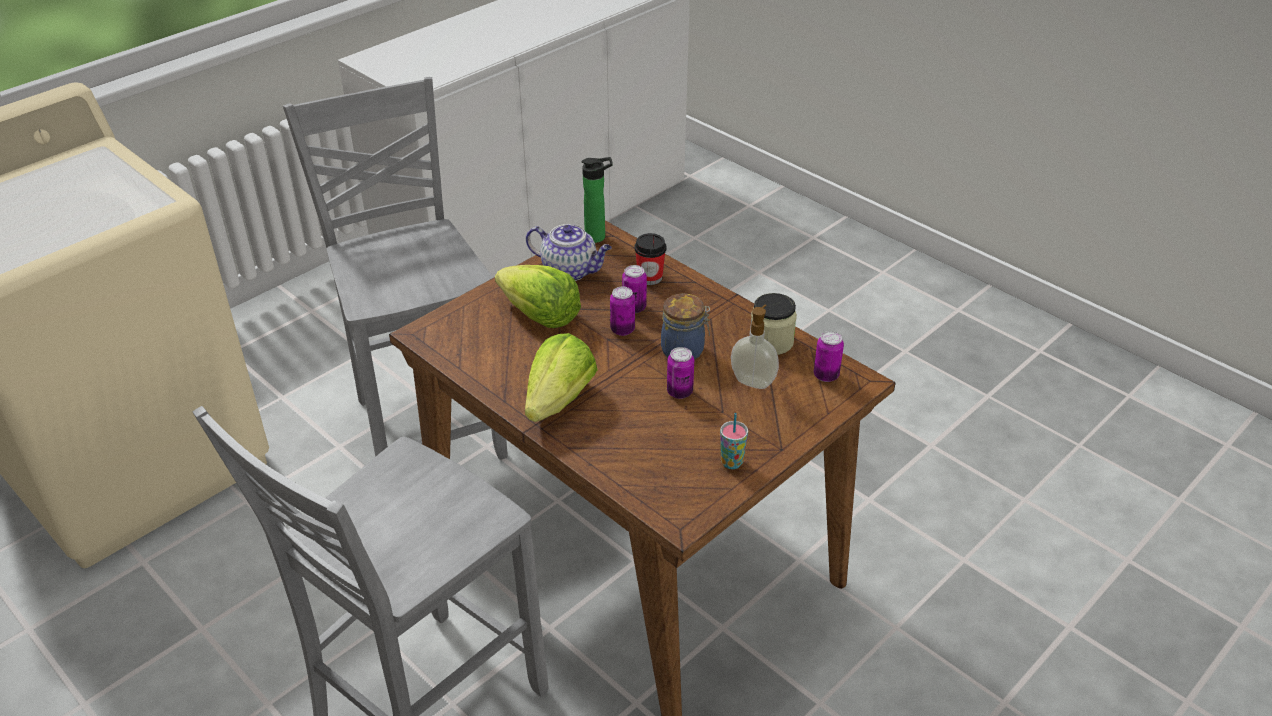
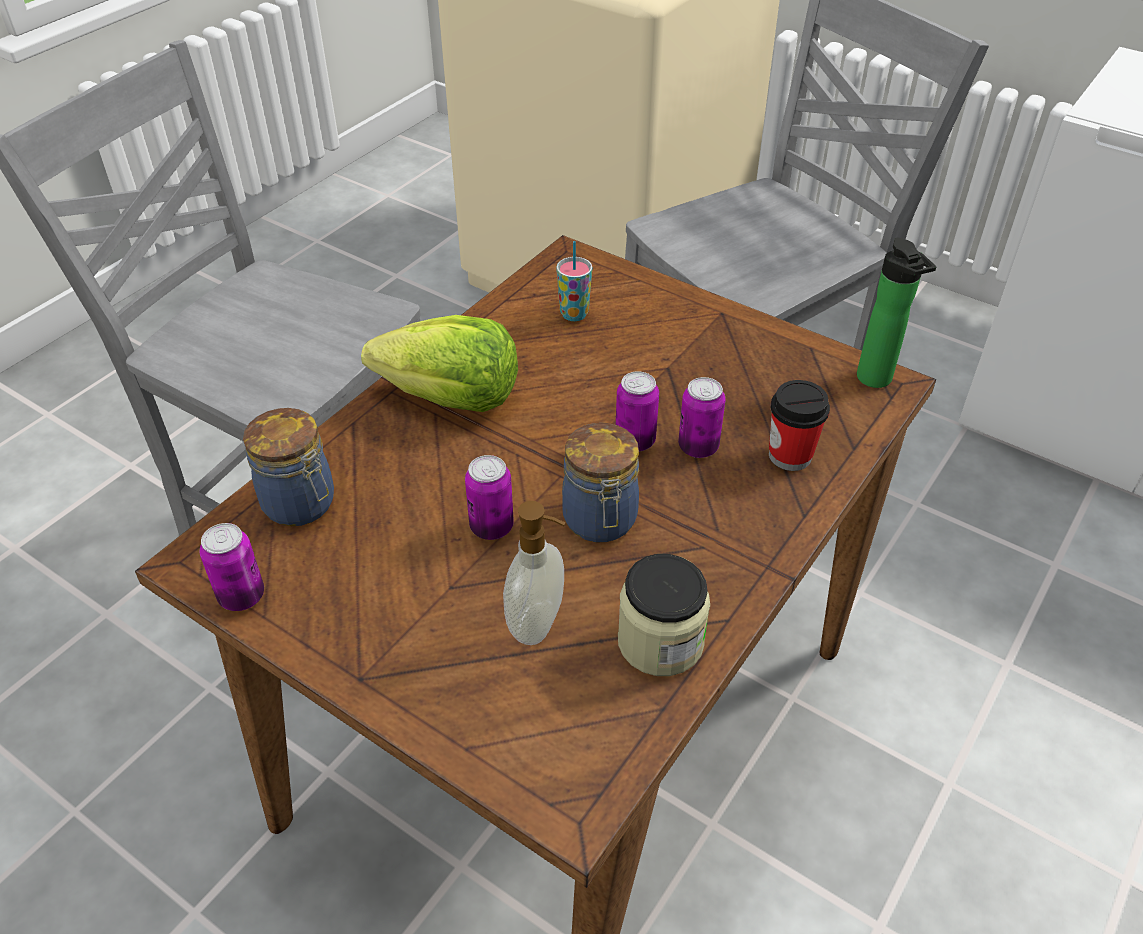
camera: 80 degrees right, 5 degrees up
lettuce [495,265,581,328] -> none
teapot [526,224,612,281] -> none
cup [720,413,748,469] -> cup moved to [556,241,592,321]
can [814,331,844,382] -> can moved to [200,523,264,611]
none -> jar [243,408,334,526]

